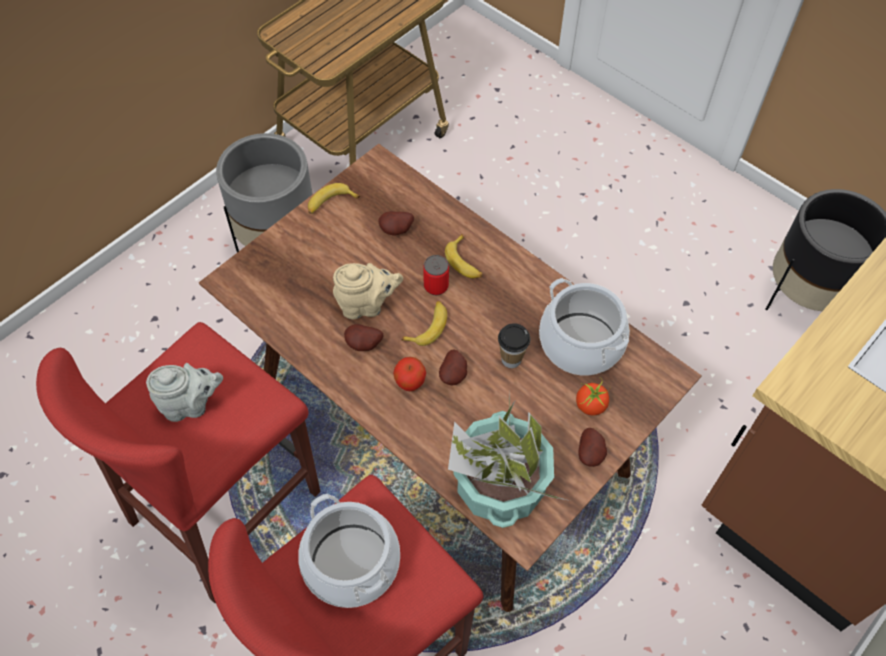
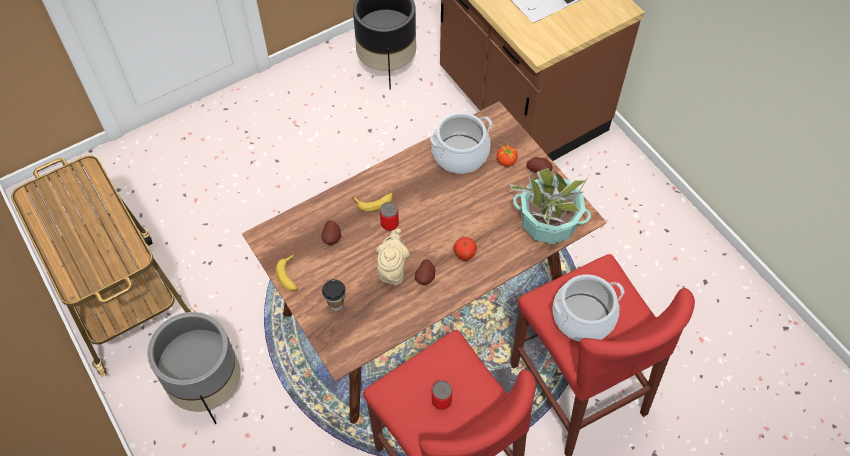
camera: 75 degrees left, 0 degrees up
grey teapot [146,363,223,422] -> can [432,381,453,410]
banana [401,301,447,346] -> none
potato [439,350,467,386] -> none
cup [498,323,531,368] -> cup moved to [322,279,346,311]

